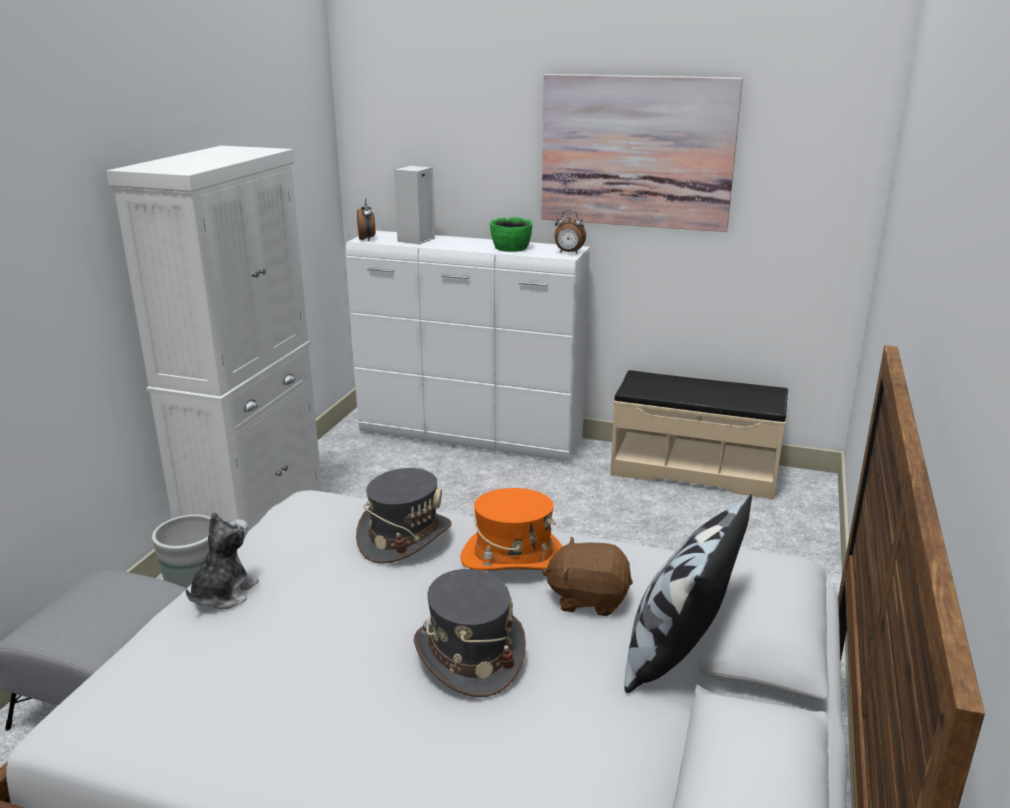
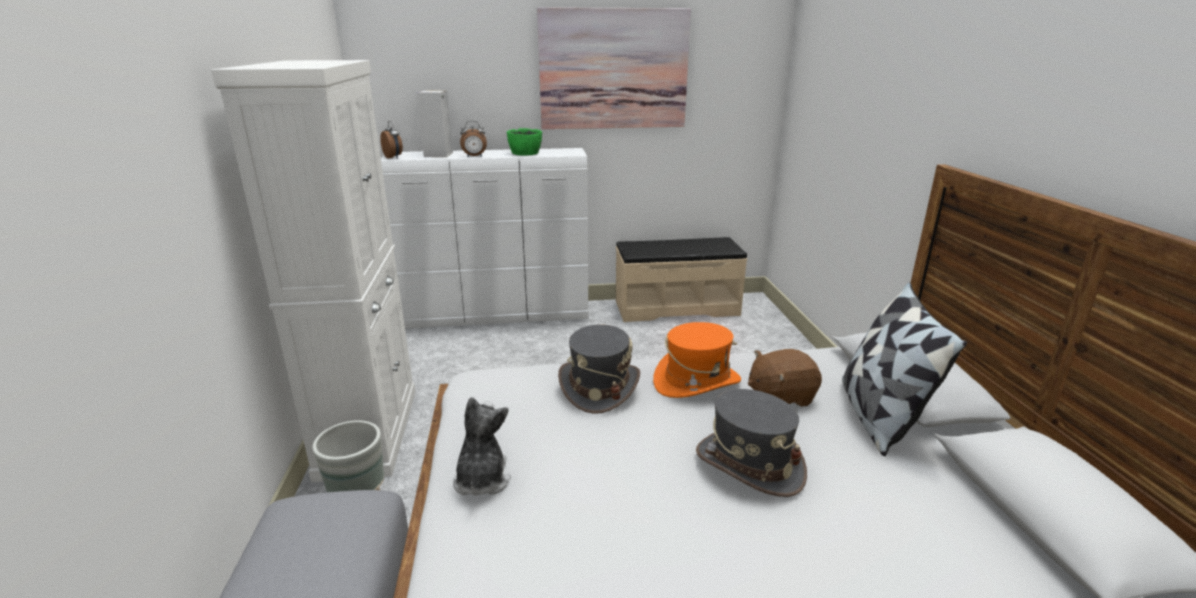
camera: 25 degrees left, 0 degrees up
alarm clock [554,210,586,253] -> alarm clock moved to [460,121,487,157]

